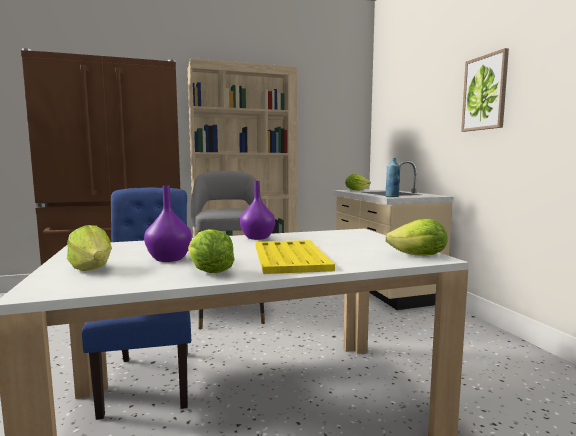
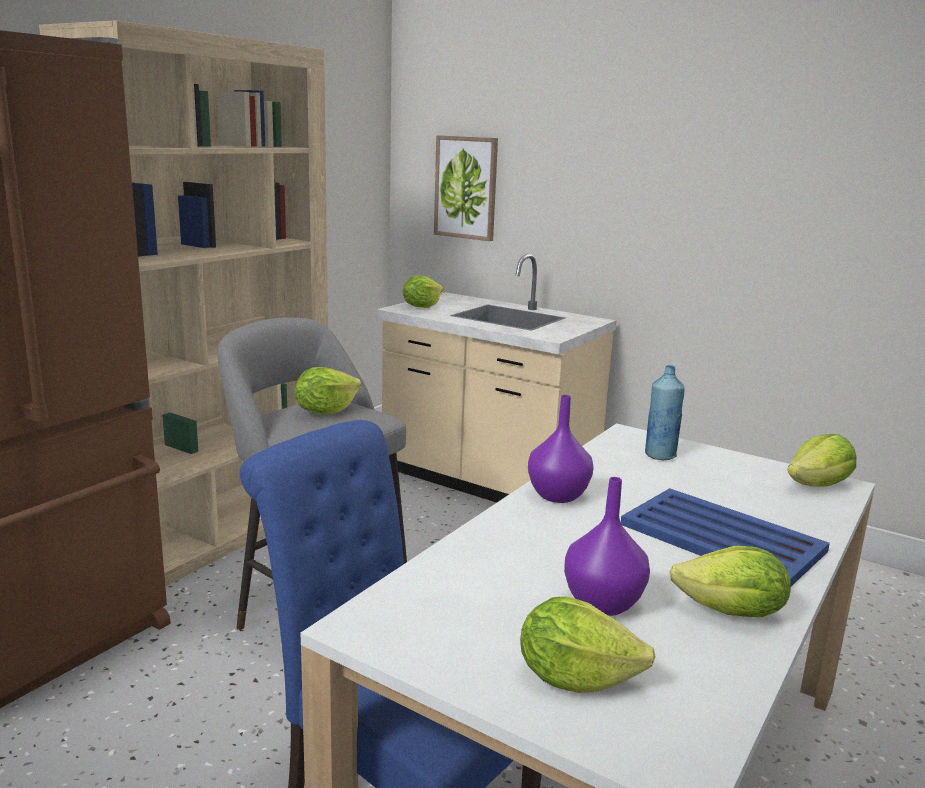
camera: 40 degrees left, 10 degrees up
yellow tray [256,240,335,274] -> blue tray [621,488,830,586]
blue bottle [386,158,400,197] -> blue bottle moved to [645,365,685,460]
picture [461,48,509,132] -> picture moved to [434,135,498,241]
none -> lettuce [295,367,361,414]

